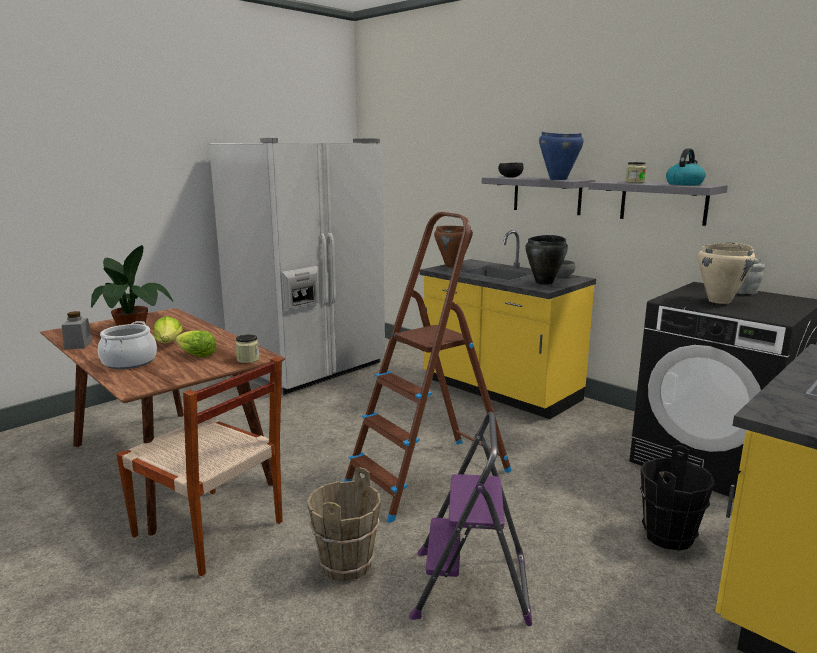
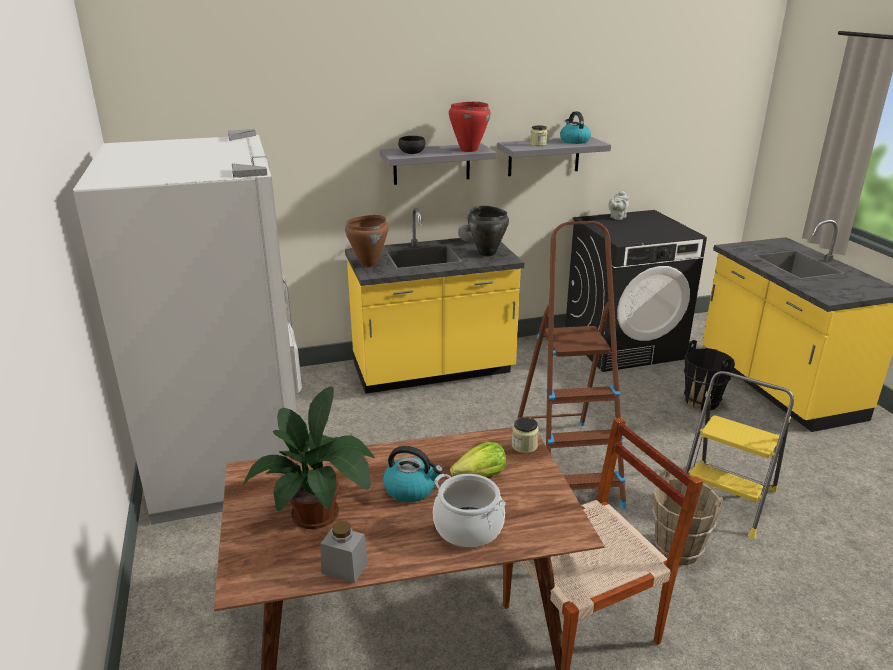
camera: 60 degrees left, 10 degrees up
lettuce [154,316,183,343] -> kettle [383,446,443,502]
purple step ladder [409,412,532,626] -> yellow step ladder [685,371,794,539]
blue cooking pot [539,132,584,180] -> red cooking pot [449,102,491,152]
beige cooking pot [698,243,755,304] -> none

